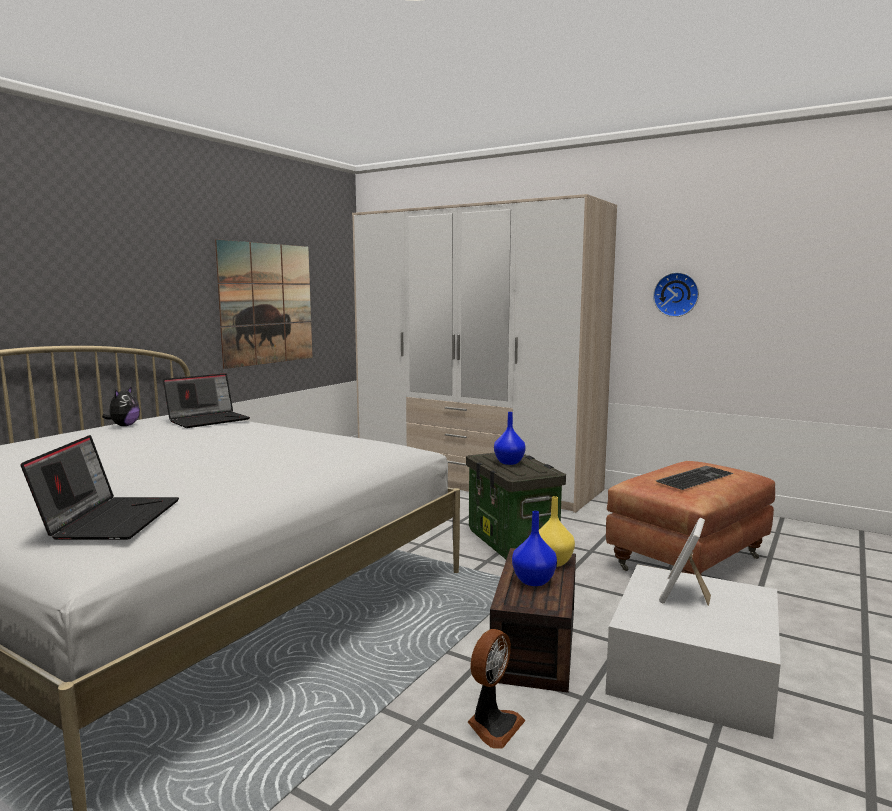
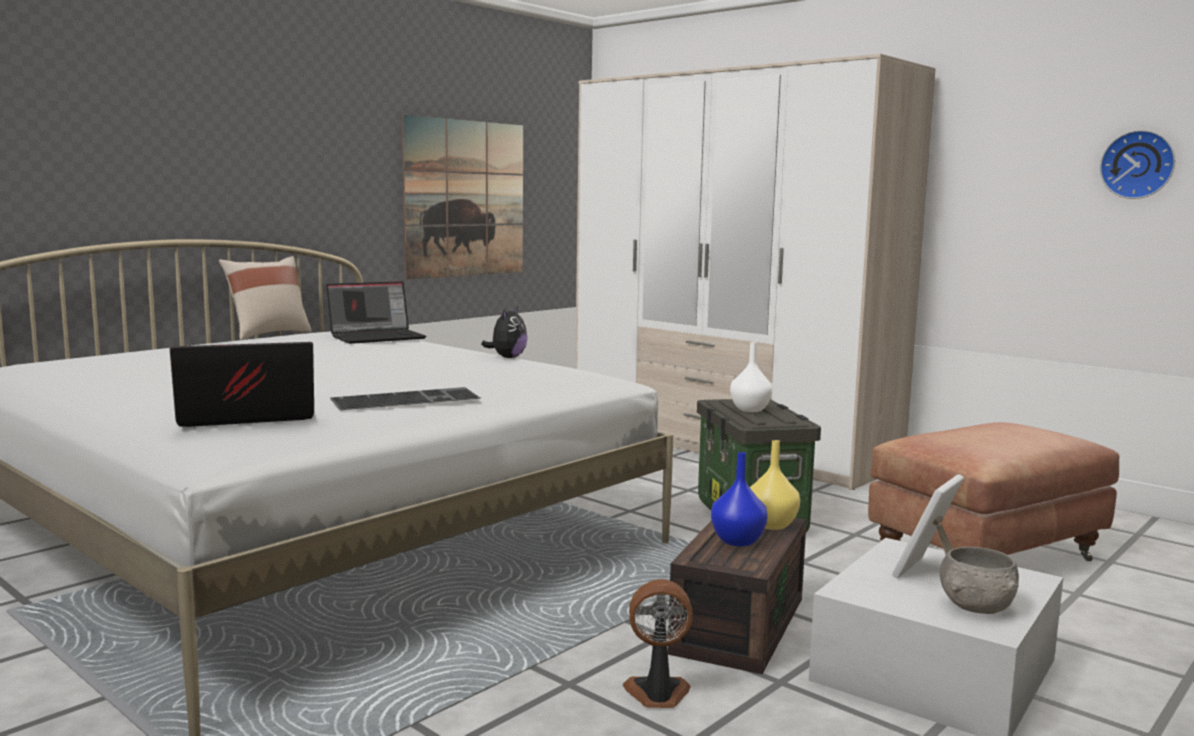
camera: 10 degrees right, 0 degrees up
laptop [21,435,179,540] -> laptop turned 120 degrees counterclockwise [170,342,314,427]
plush toy [102,386,140,426] -> plush toy moved to [481,307,527,358]
fan [468,629,526,748] -> fan turned 135 degrees counterclockwise [623,579,693,708]
blue vase [494,412,526,465] -> white vase [730,342,773,412]
wall clock [653,272,699,317] -> wall clock moved to [1100,130,1175,199]
keyboard [655,466,734,490] -> keyboard moved to [330,387,480,410]
none -> beige pillow [219,256,311,340]
none -> grey bowl [940,547,1019,614]

